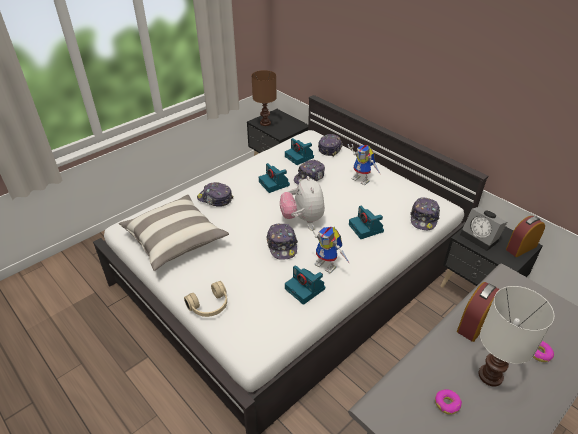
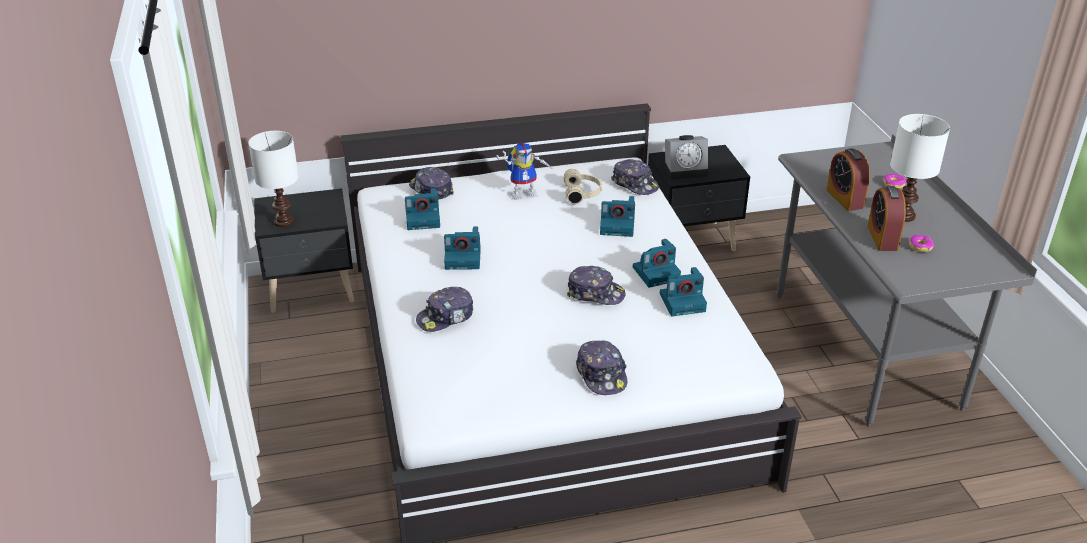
camera: 60 degrees left, 5 degrees down
pillow [118,194,229,271] -> none
beige headphones [184,281,227,317] -> beige headphones moved to [564,169,602,205]
brown table lamp [251,70,277,126] -> white table lamp [248,131,299,227]
plush toy [280,176,325,223] -> none
cap [294,160,325,184] -> cap moved to [576,341,627,395]
toy robot [307,225,349,274] -> camera [633,239,681,288]
alarm clock [506,216,545,257] -> alarm clock moved to [867,186,906,251]

